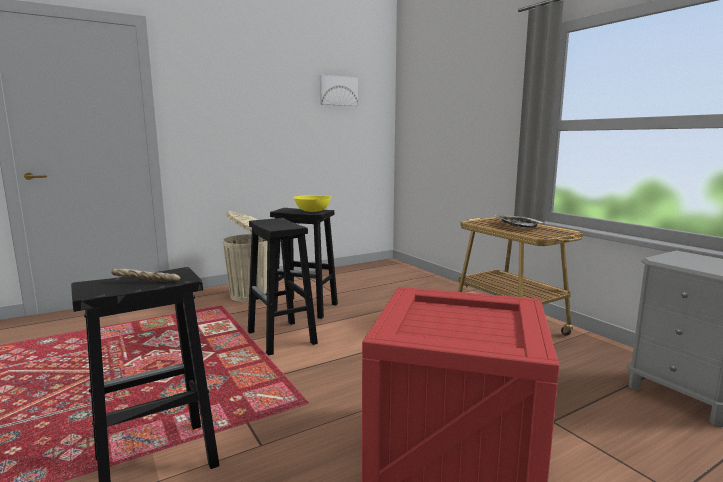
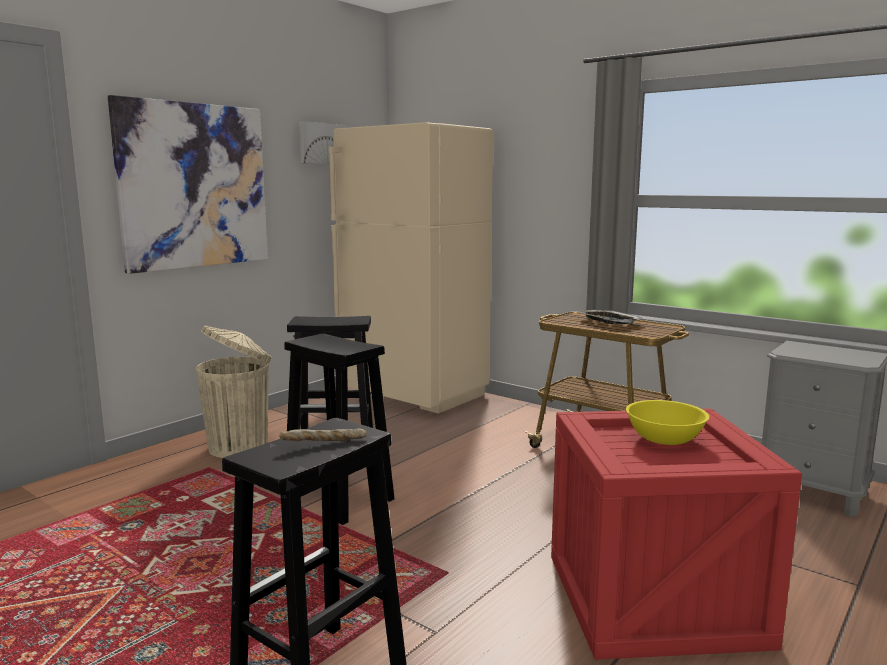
camera: 20 degrees left, 0 degrees up
yellow bowl [293,195,332,212] -> yellow bowl moved to [626,400,709,445]
none -> picture [108,95,268,274]
none -> beige fridge [328,122,493,414]

